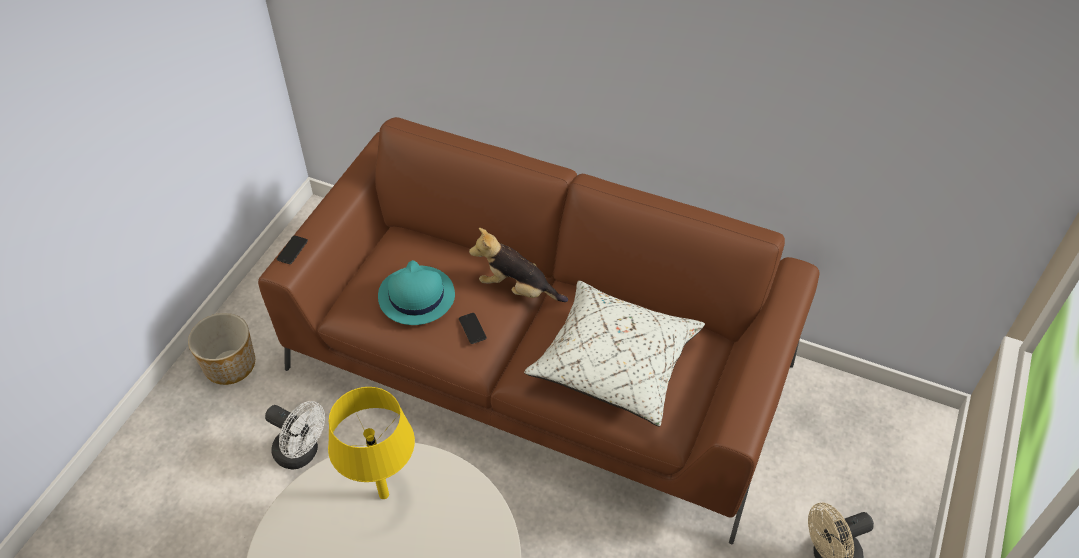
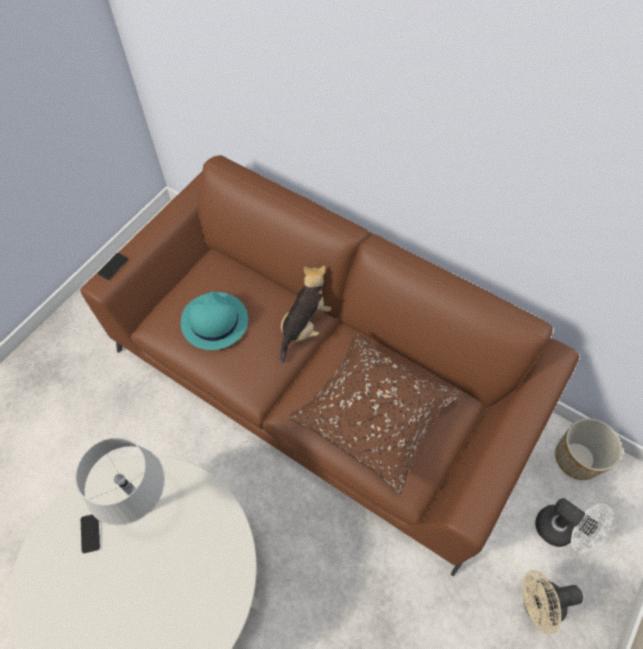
camera: 10 degrees right, 10 degrees up
planter [188,313,255,385] -> planter moved to [555,418,622,480]
white fan [265,401,325,469] -> white fan moved to [535,498,613,553]
yellow table lamp [328,387,415,499] -> grey table lamp [76,437,165,525]
phone [459,313,487,344] -> phone moved to [81,515,100,553]
plush toy [469,228,568,302] -> plush toy turned 90 degrees clockwise [280,265,331,363]
white pillow [524,281,705,427] -> brown pillow [288,332,462,494]

